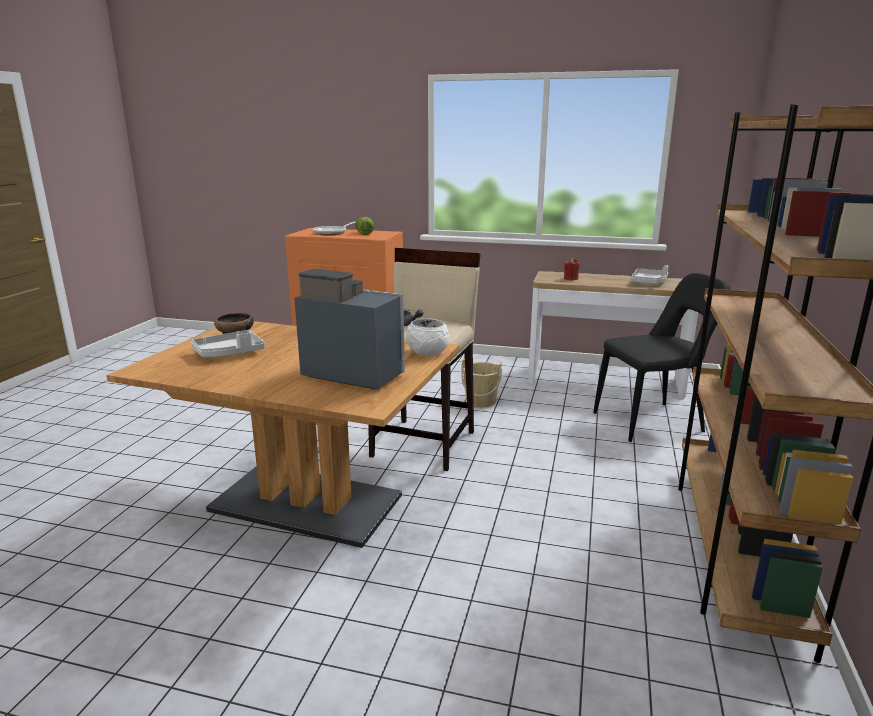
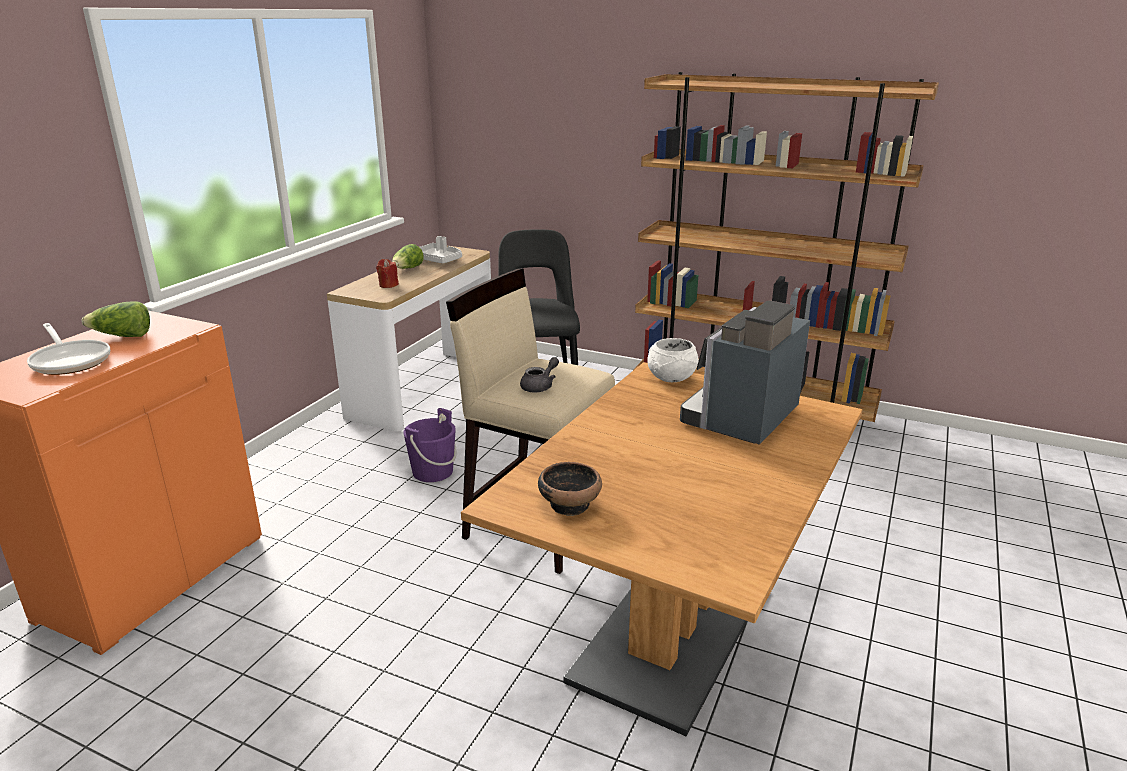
camera: 80 degrees left, 5 degrees up
grey tray [191,330,265,357] -> none
beige bucket [461,357,502,407] -> purple bucket [403,408,457,482]
none -> lettuce [392,244,424,269]

